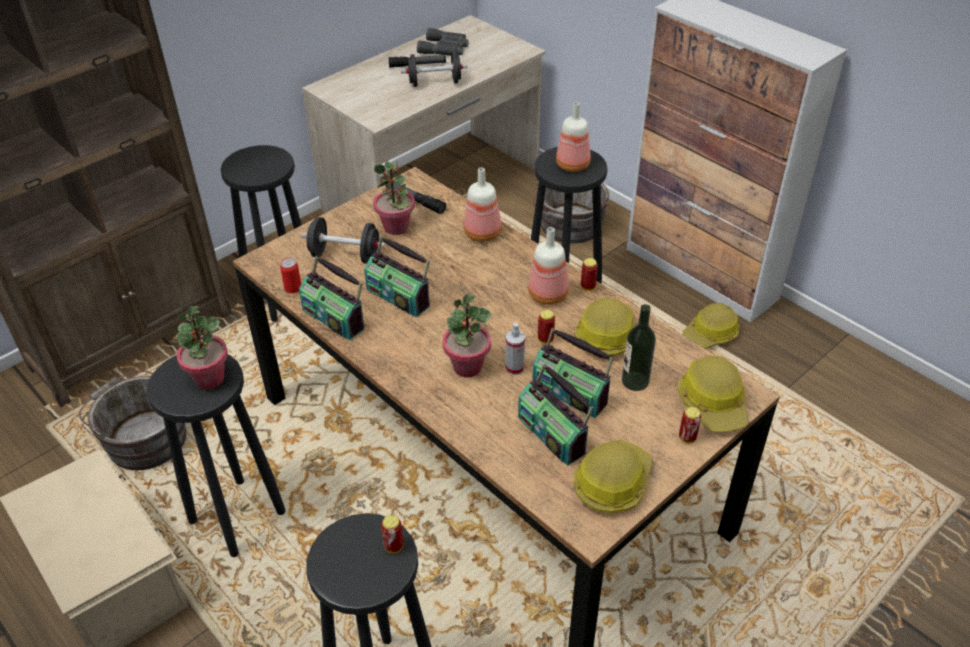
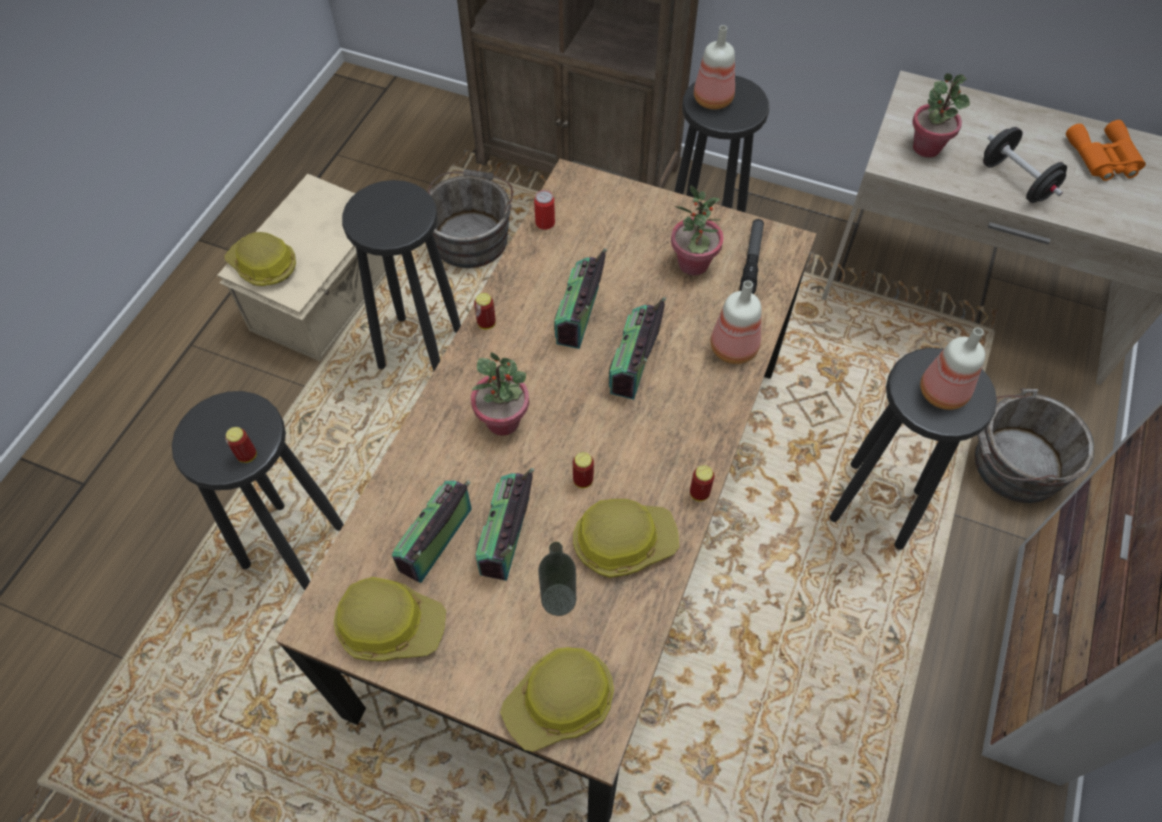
camera: 65 degrees right, 15 degrees up
potted plant [176,306,228,389] -> potted plant moved to [912,73,970,158]
radio [299,256,365,340] -> radio moved to [609,297,666,400]
black dumbbell [302,217,385,264] -> none
flashlight [388,55,446,68] -> none
grey binoculars [417,28,468,56] -> orange binoculars [1066,120,1146,181]
spray bottle [505,322,525,375] -> none
bottle [528,227,569,305] -> bottle moved to [694,25,735,110]
can [679,407,701,444] -> can moved to [474,293,496,329]
hard hat [682,303,739,349] -> hard hat moved to [225,232,296,286]

